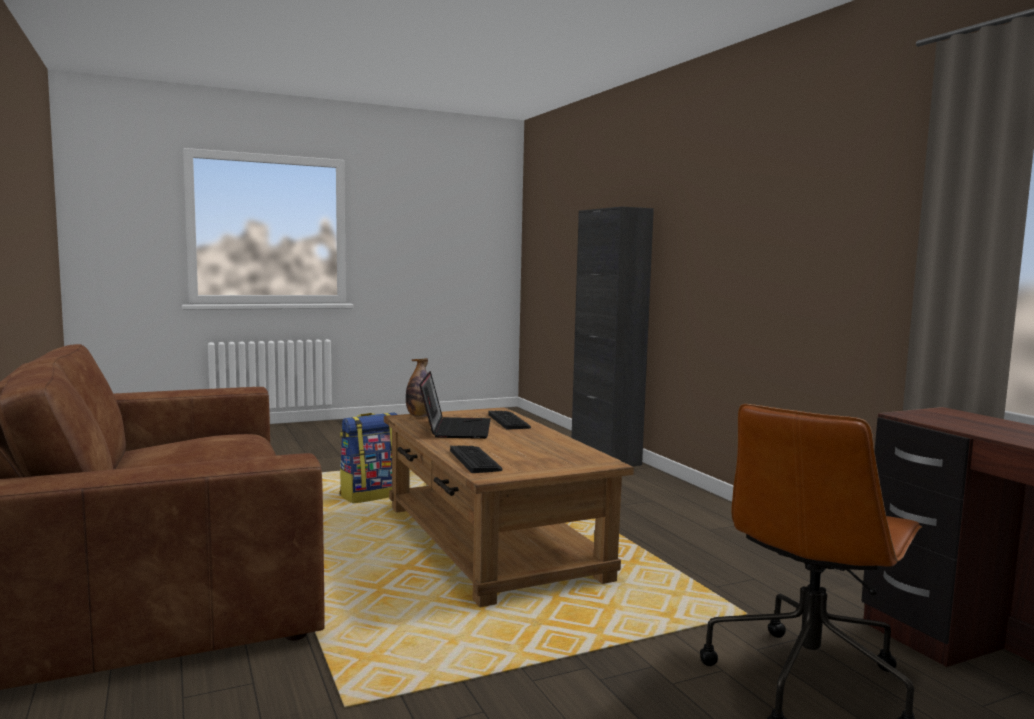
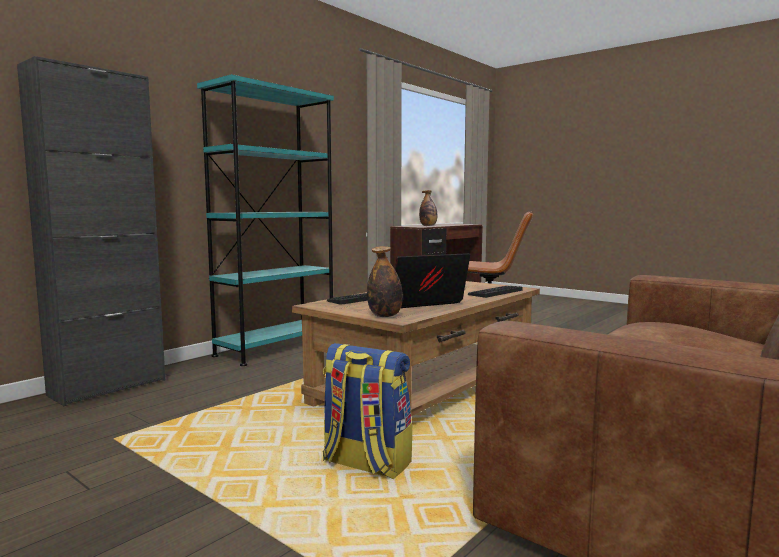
camera: 115 degrees left, 0 degrees up
none -> turquoise bookcase [197,74,334,366]
none -> bottle [419,190,437,226]

